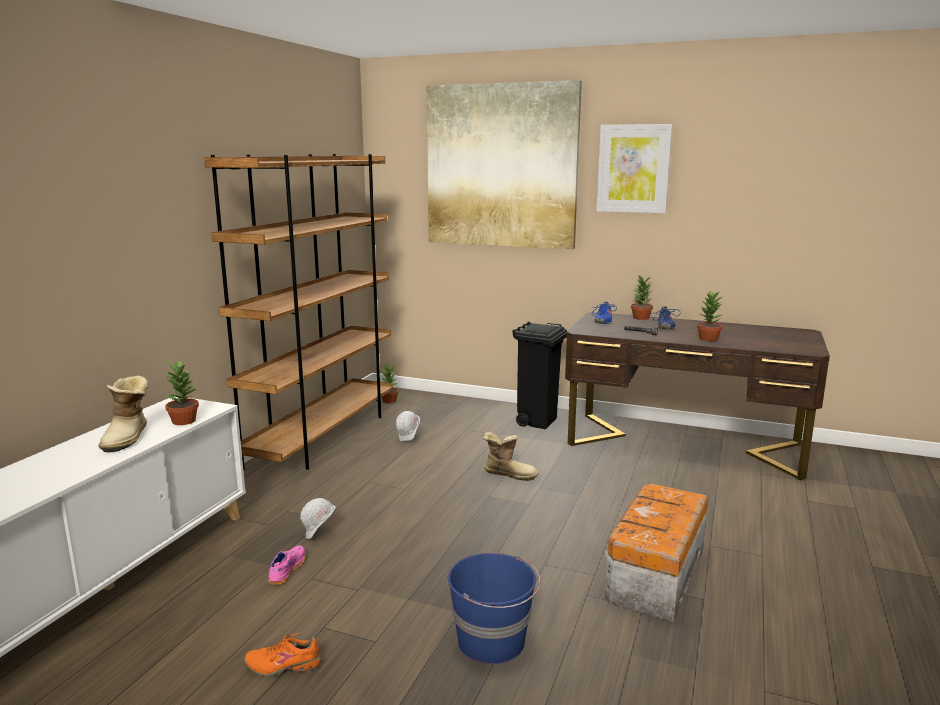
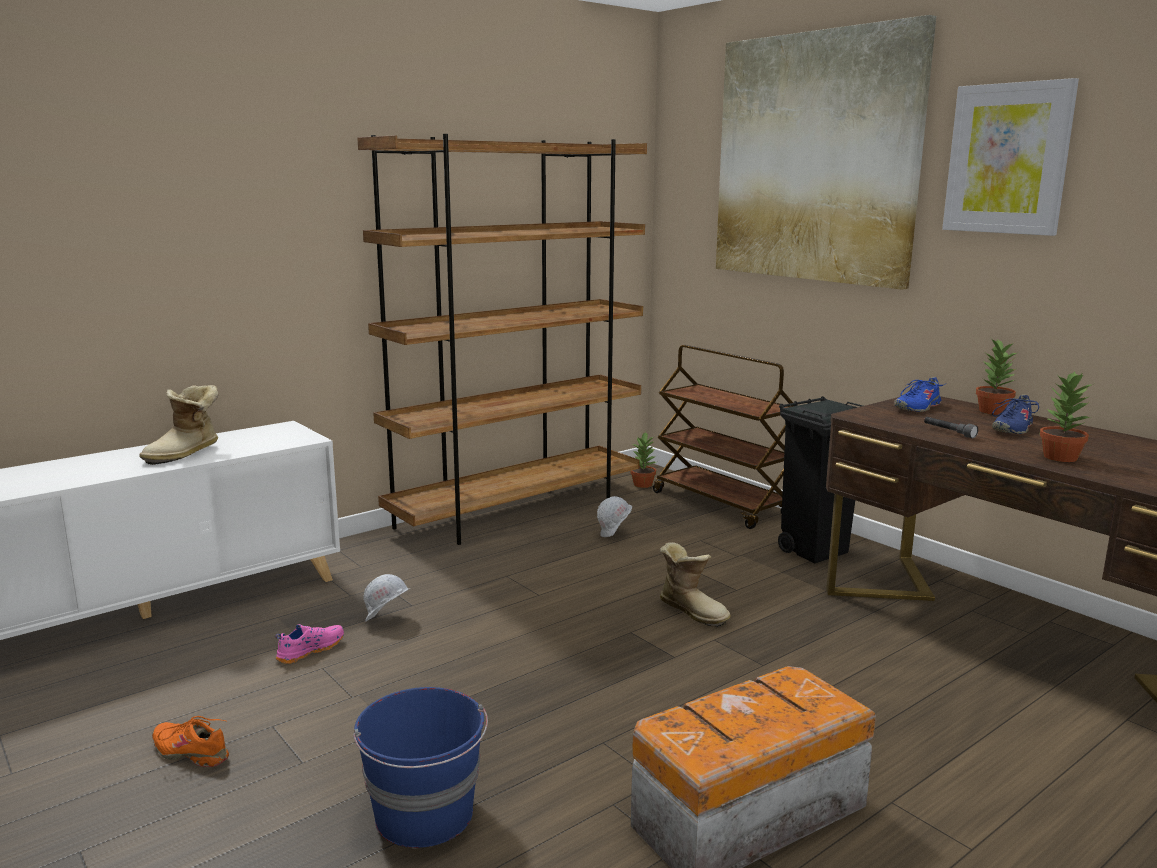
camera: 30 degrees right, 0 degrees up
potted plant [164,361,199,425] -> none
none -> brown cart [653,345,794,529]

